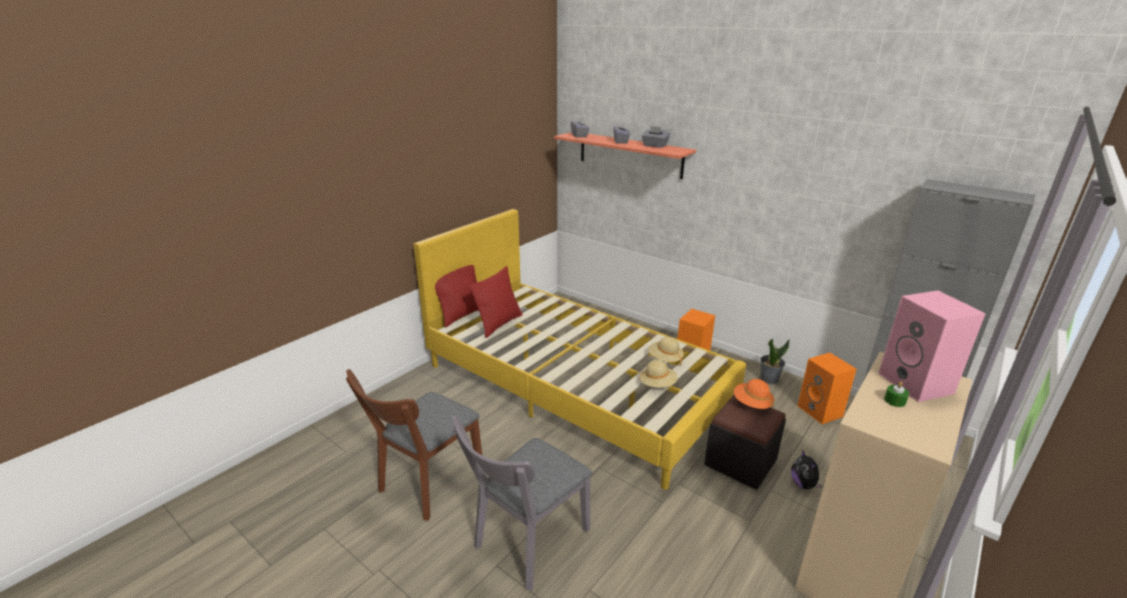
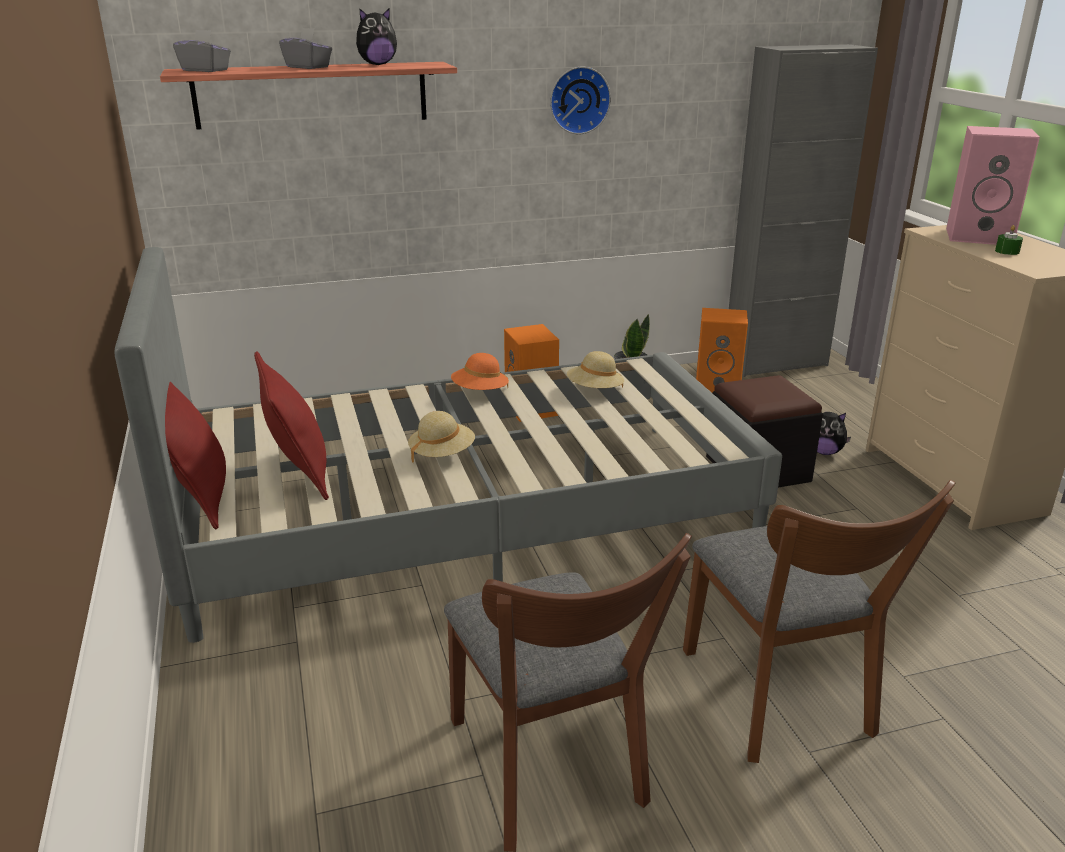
camera: 55 degrees left, 0 degrees up
yellow bed [413,209,746,490] -> grey bed [114,247,782,643]
grey chair [452,415,592,591] -> brown chair [683,480,956,763]
beige hat [639,360,678,388] -> beige hat moved to [408,411,475,463]
grey tissue box [642,126,670,148] -> plush toy [356,8,397,65]
orange hat [734,379,774,411] -> orange hat moved to [451,353,509,390]
none -> wall clock [550,66,611,134]

